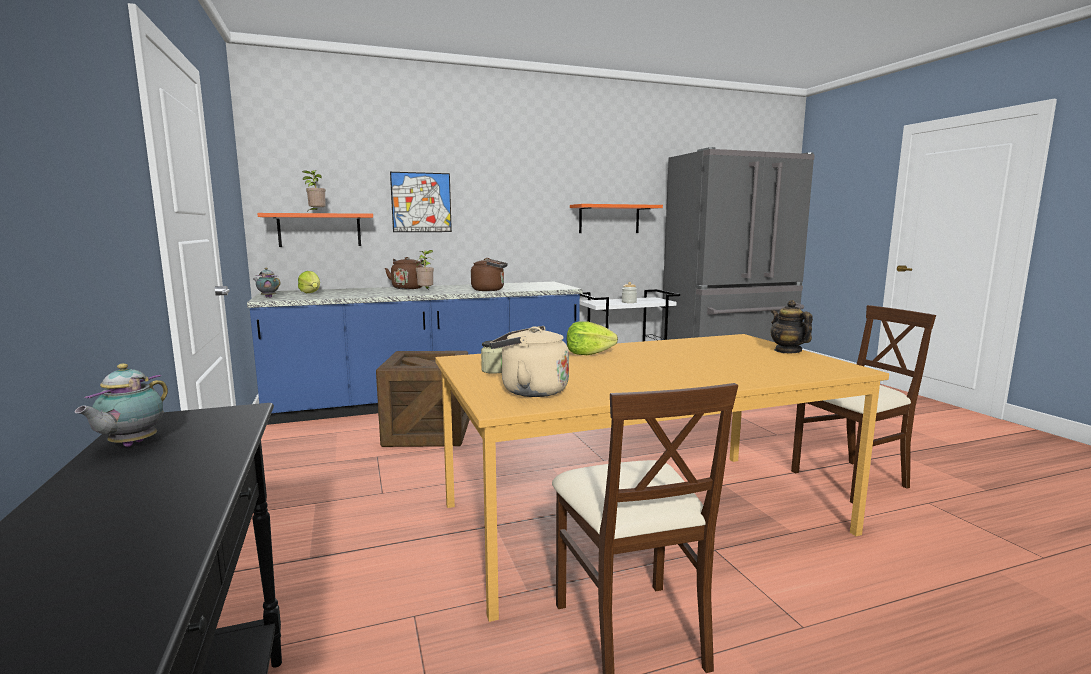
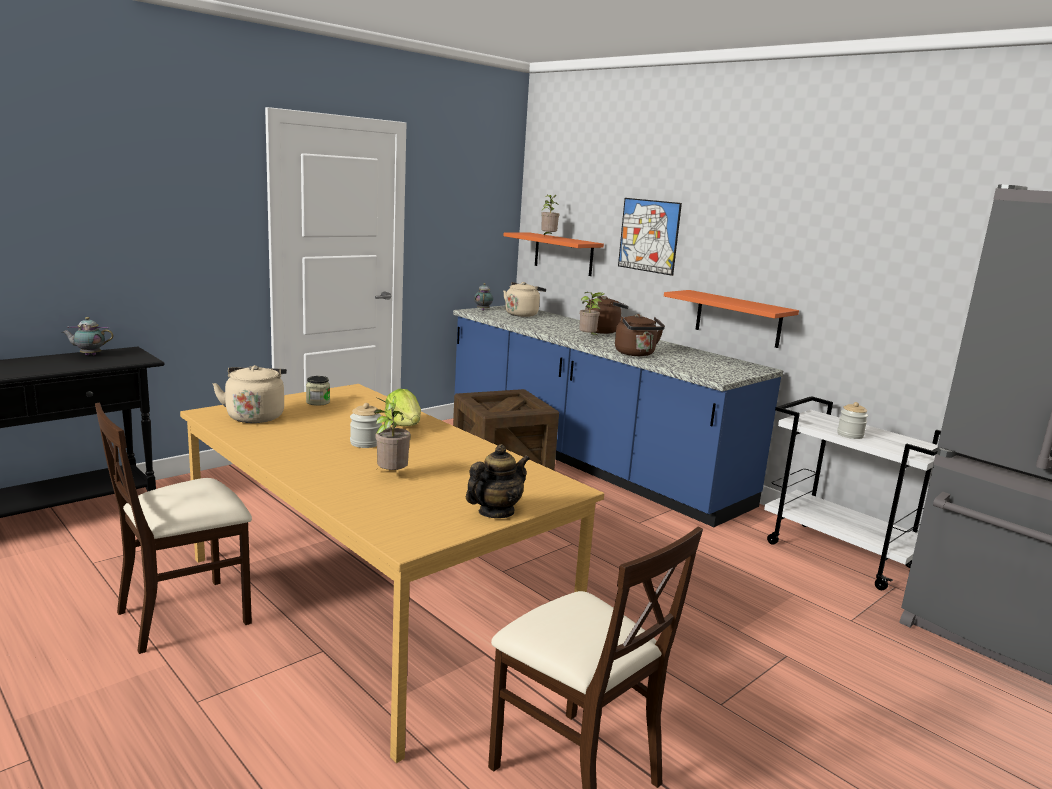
camera: 65 degrees right, 5 degrees up
lettuce [298,271,320,293] -> beige kettle [503,282,546,317]
orange shelf [570,204,663,233] -> orange shelf moved to [664,290,799,348]
none -> jar [350,403,382,448]
none -> potted plant [374,396,411,470]

